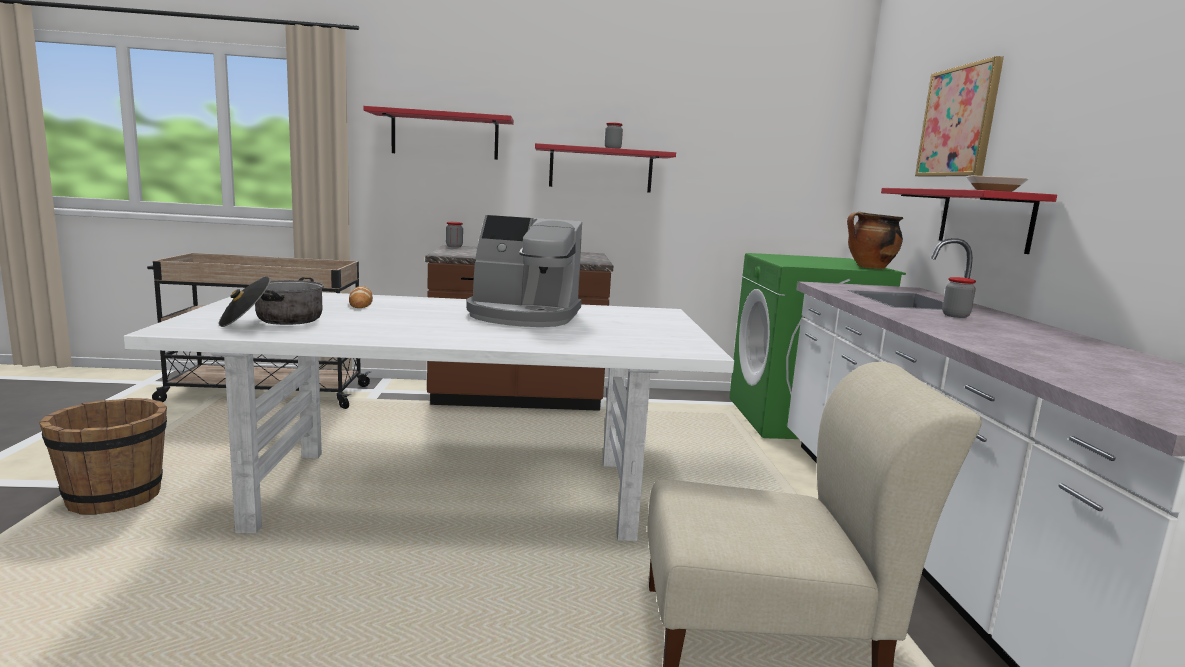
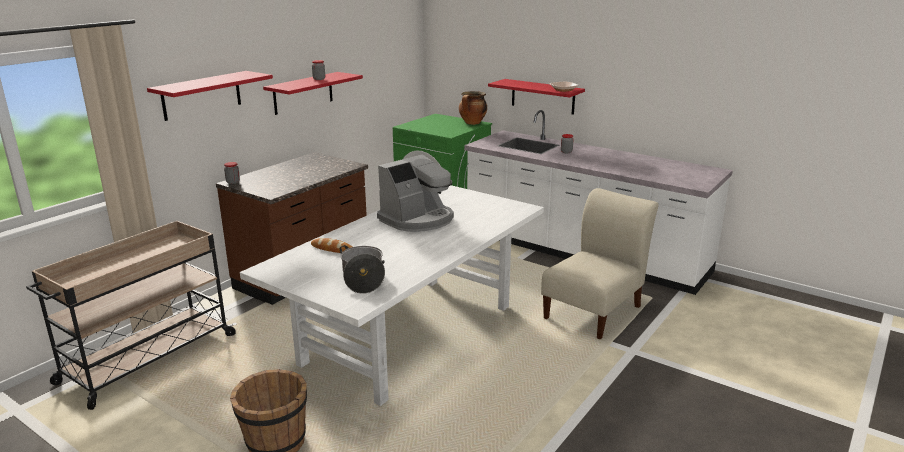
camera: 50 degrees left, 10 degrees up
picture [915,56,1004,177] -> none

